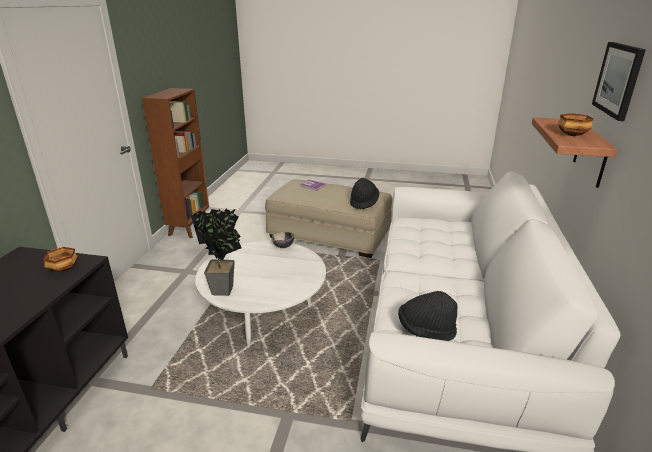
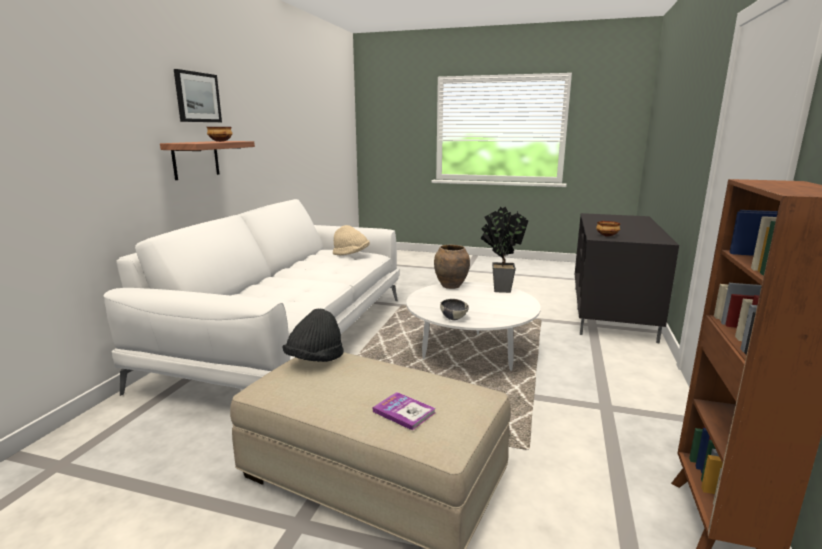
camera: 175 degrees left, 10 degrees down
black hat [398,291,457,341] -> beige hat [333,225,370,256]
none -> brown vase [434,245,470,289]

